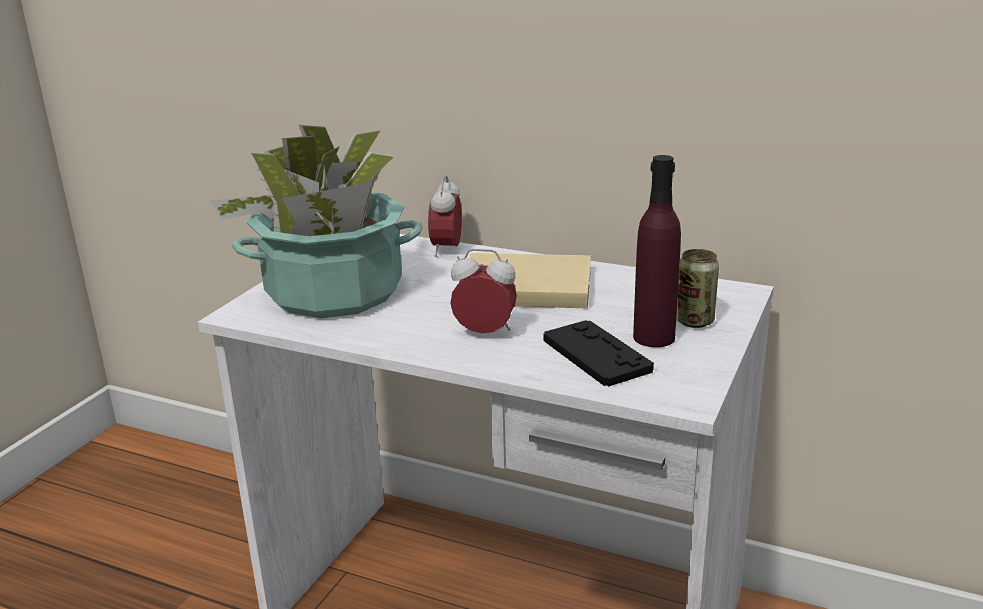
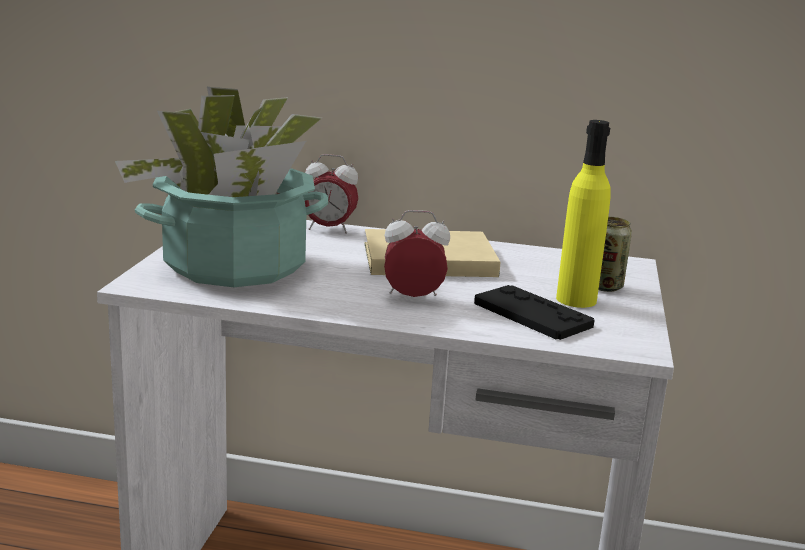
camera: 15 degrees left, 5 degrees down
alarm clock [428,176,462,257] -> alarm clock turned 75 degrees counterclockwise [305,154,358,234]
purple bottle [633,155,681,347] -> yellow bottle [556,120,611,308]

